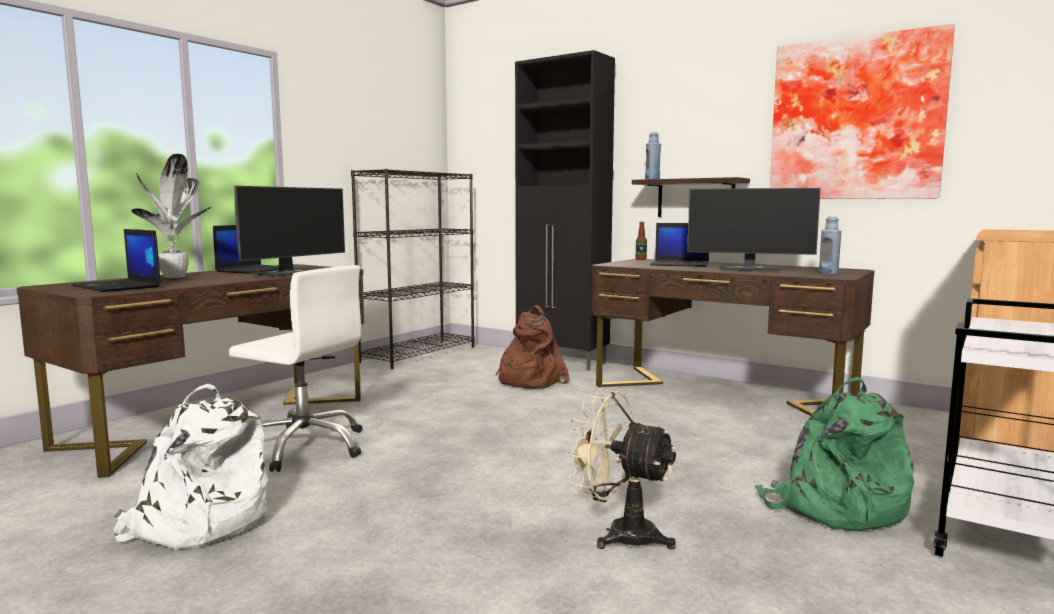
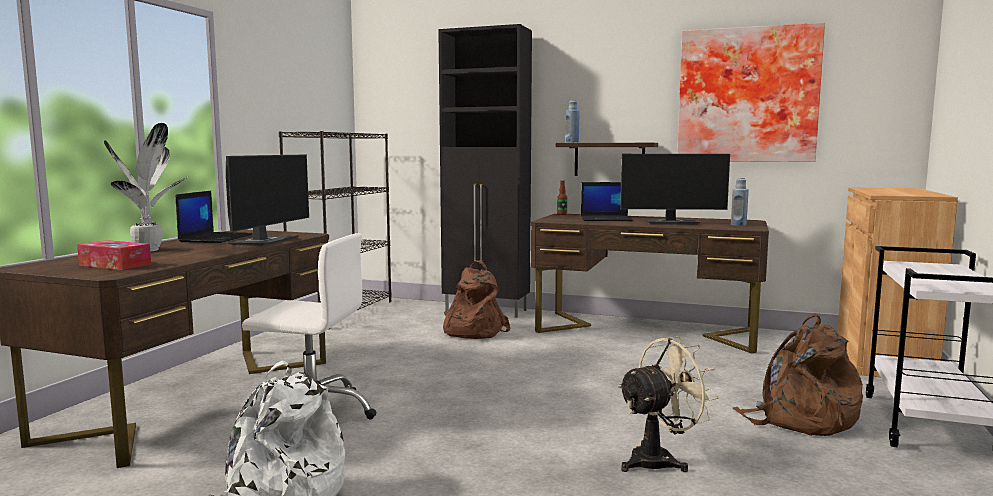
camera: 15 degrees left, 0 degrees up
laptop [71,229,161,292] -> tissue box [77,240,151,270]
beige fan [565,389,677,550] -> beige fan turned 135 degrees clockwise [618,336,719,472]
green backpack [755,377,914,531] -> brown backpack [733,313,863,436]

